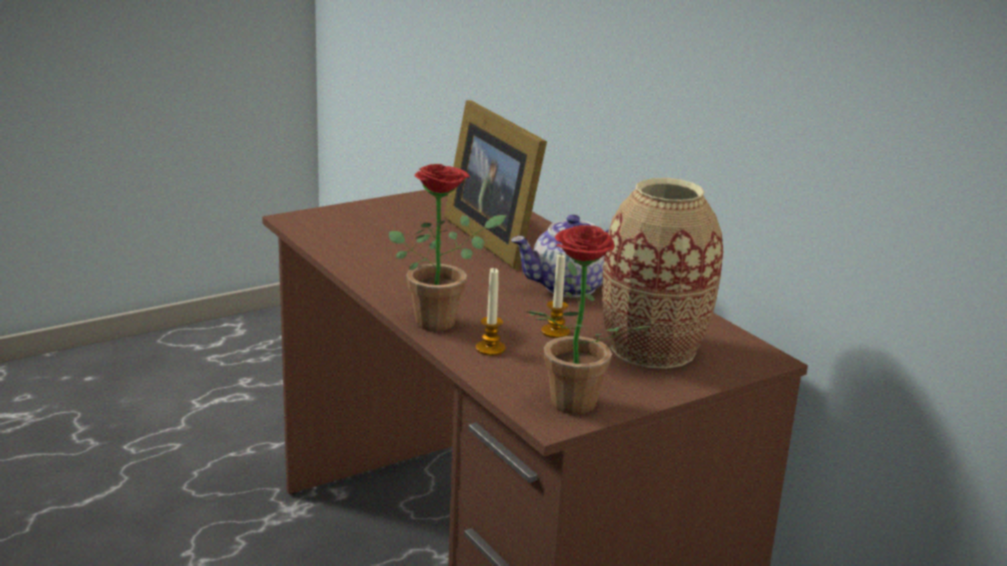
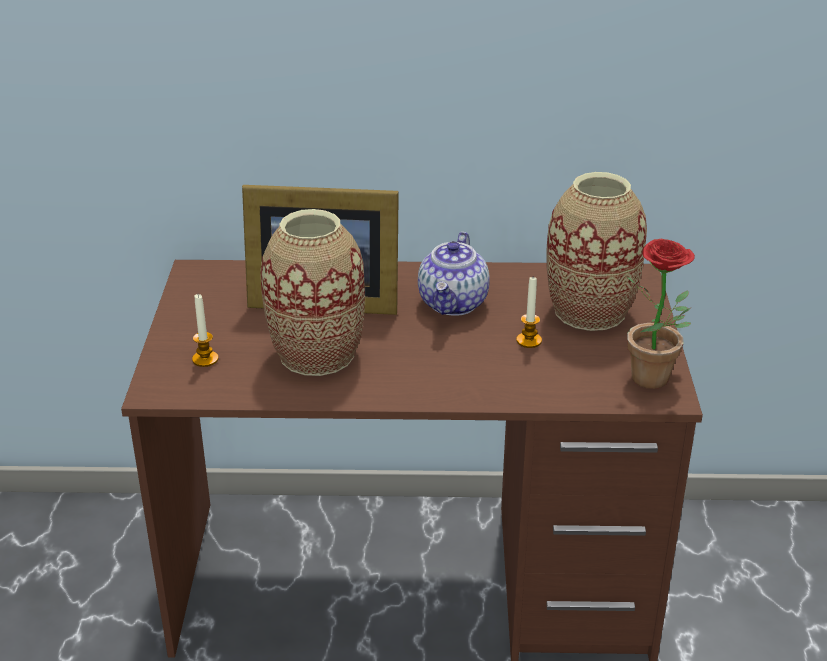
camera: 55 degrees left, 10 degrees up
potted plant [389,164,506,331] -> none
candle [476,267,506,356] -> candle moved to [192,294,218,367]
none -> vase [260,209,365,376]

